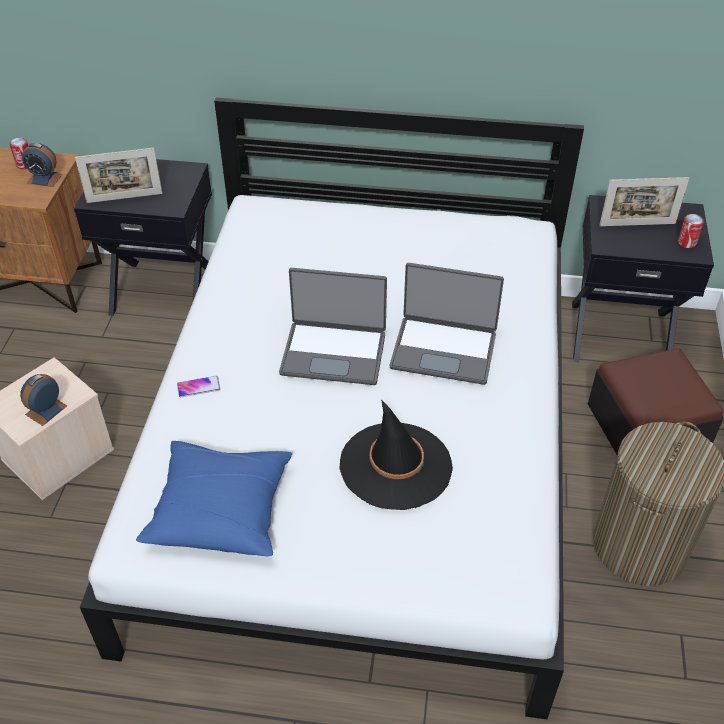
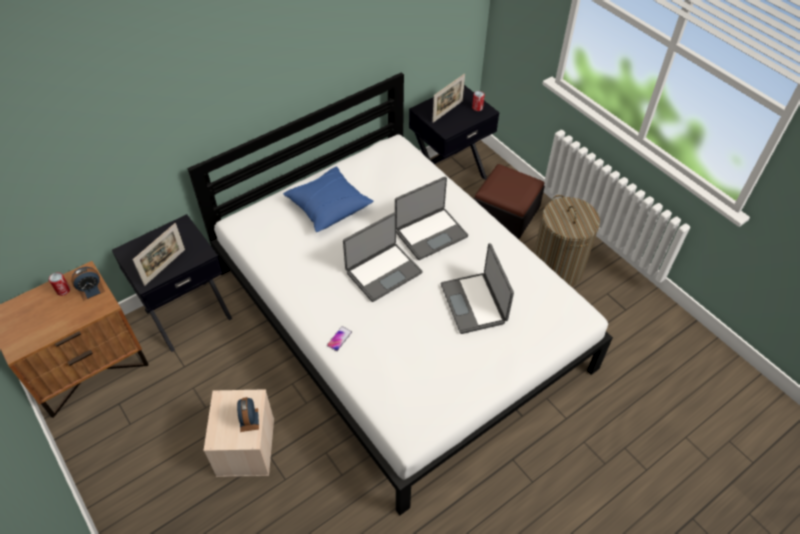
camera: 45 degrees left, 5 degrees up
blue pillow [136,441,292,556] -> blue pillow moved to [283,166,373,232]
black hat [340,399,453,510] -> laptop [441,243,514,334]

